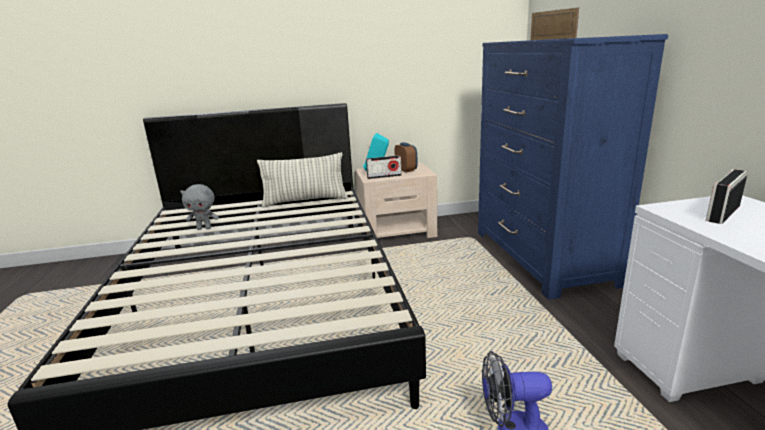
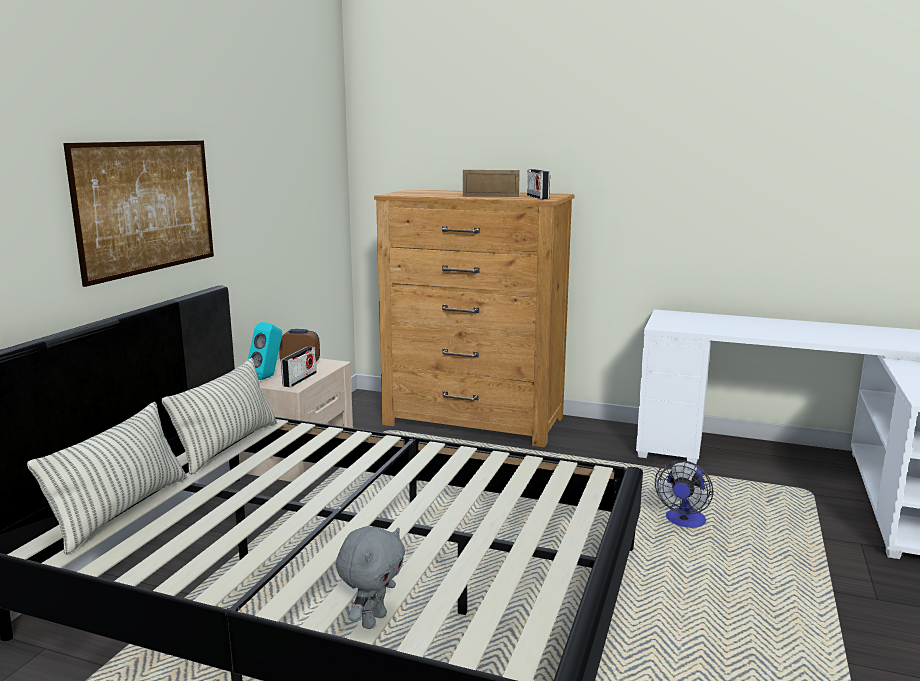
camera: 60 degrees left, 5 degrees down
grey plush toy [180,184,219,230] -> grey plush toy moved to [336,526,405,629]
blue dresser [478,34,668,300] -> brown dresser [374,189,574,448]
radio [706,169,747,224] -> radio moved to [527,169,550,199]
none -> pillow [27,402,187,555]
none -> picture [63,140,214,287]

